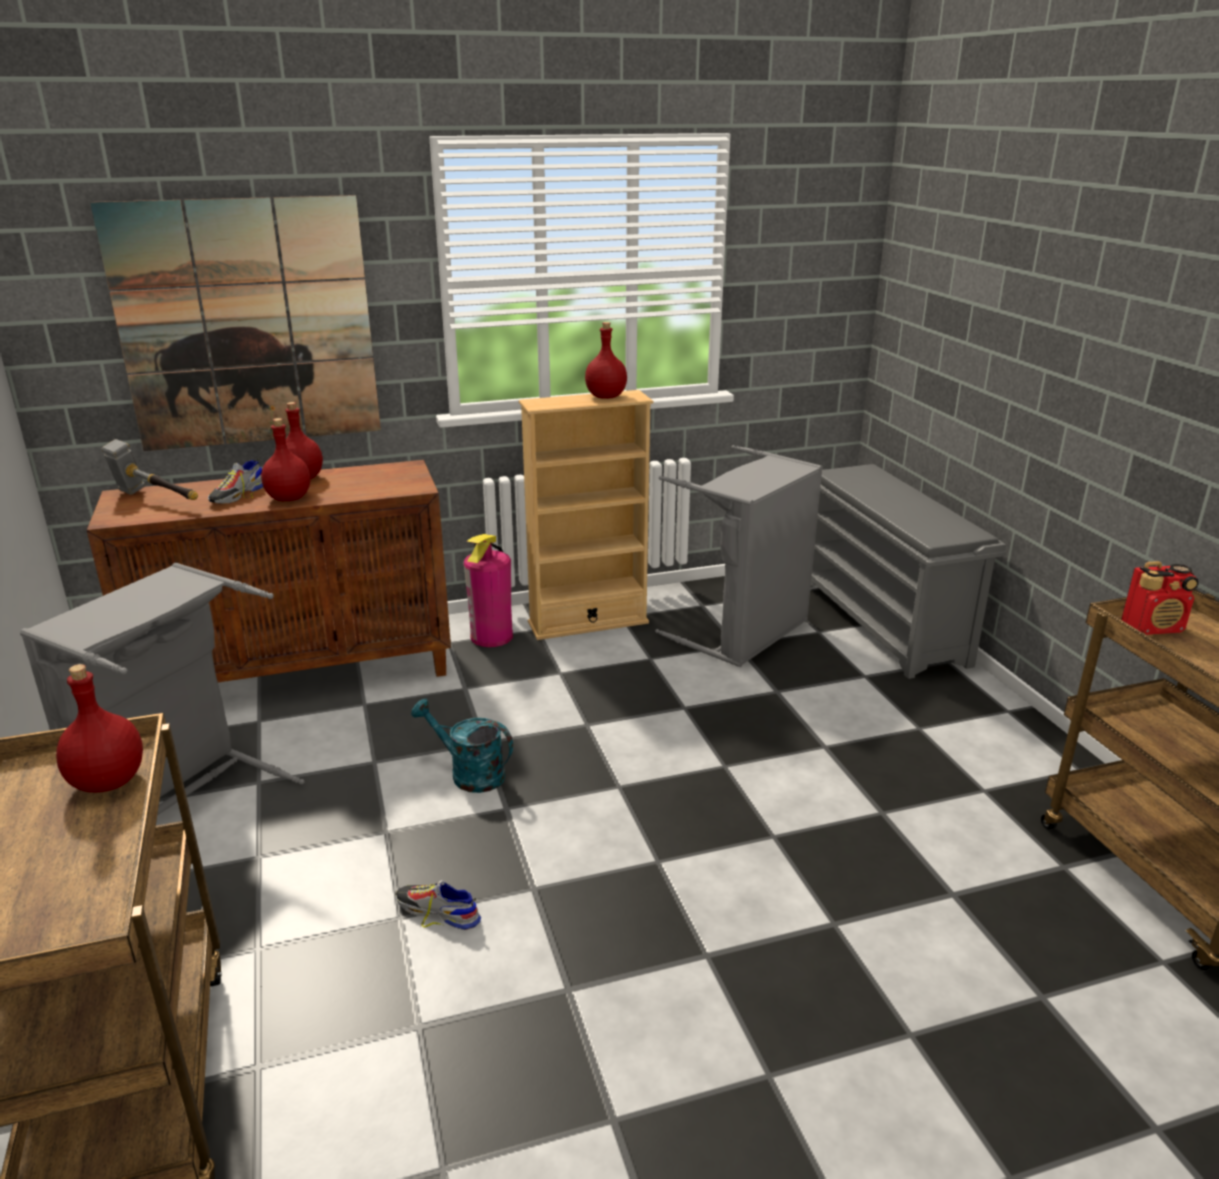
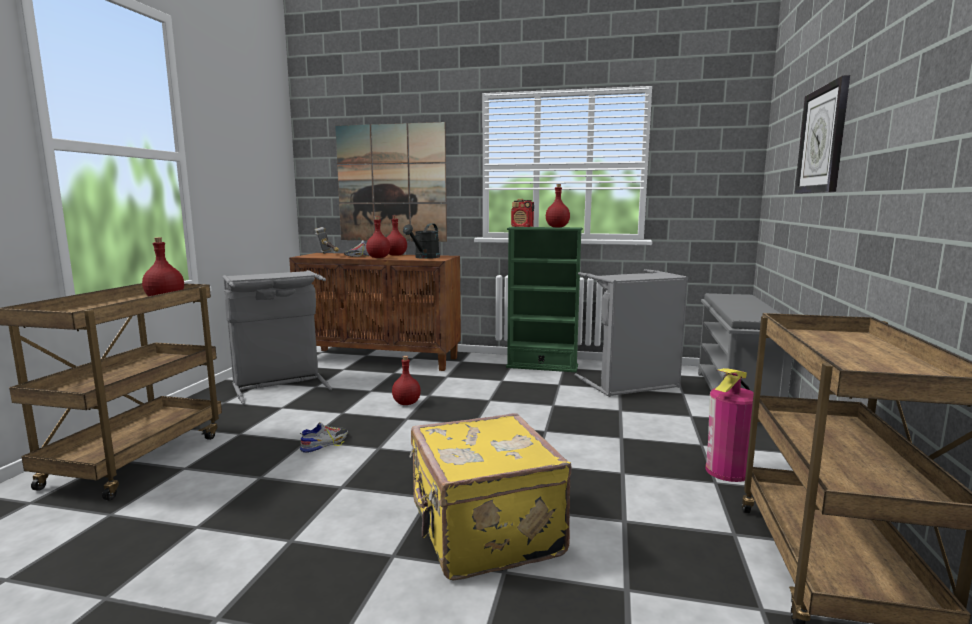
camera: 30 degrees right, 15 degrees down
shoe [395,880,481,930] -> shoe turned 75 degrees clockwise [300,422,348,453]
turquoise watering can [411,699,513,793] -> red bottle [392,356,421,405]
fire extinguisher [464,534,513,647] -> fire extinguisher moved to [705,368,754,482]
beige bookcase [519,390,653,640] -> green bookcase [506,227,583,372]
radio [1121,561,1199,635] -> radio moved to [511,199,534,227]
none -> black watering can [403,224,440,259]
none -> yellow suitcase [409,413,571,580]
none -> wall clock [795,75,850,193]

